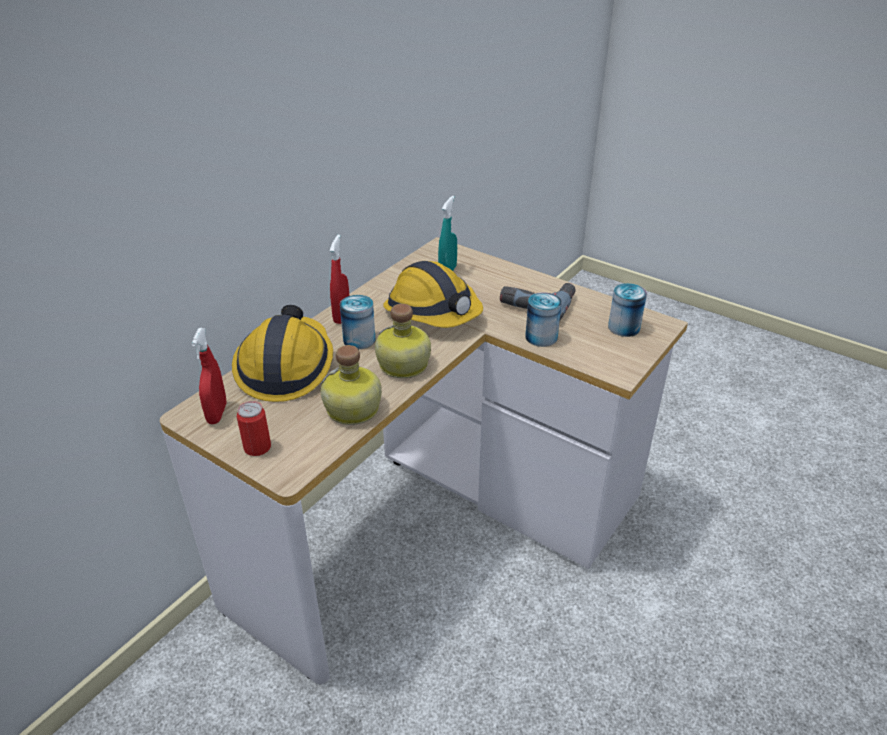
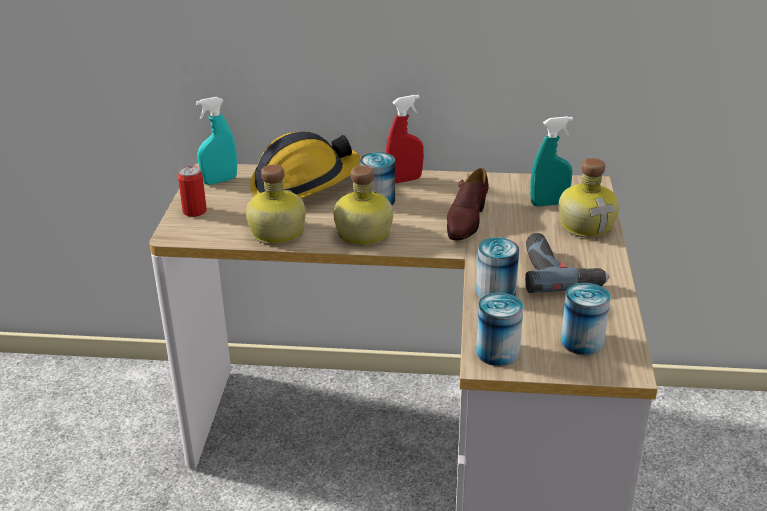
camera: 60 degrees right, 5 degrees down
red spray bottle [191,328,227,424] -> turquoise spray bottle [196,97,237,185]
hard hat [383,261,483,328] -> brown shoe [447,168,489,240]
none -> can [476,293,523,366]
none -> bottle [558,158,619,238]

